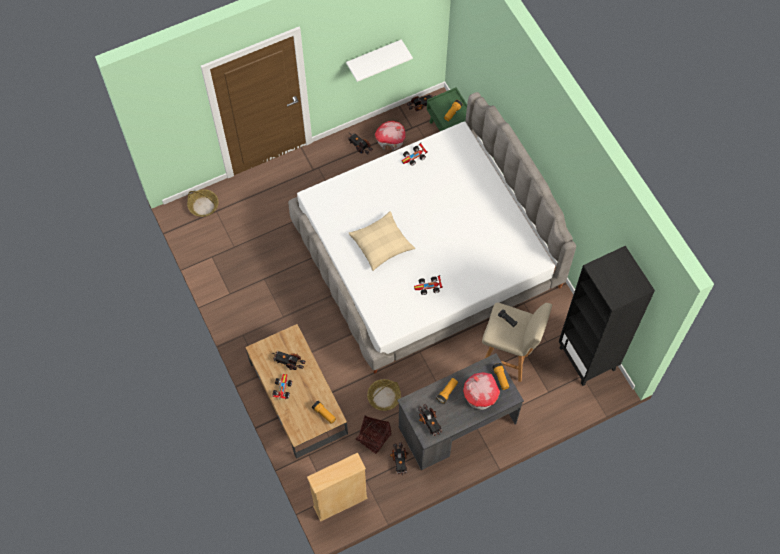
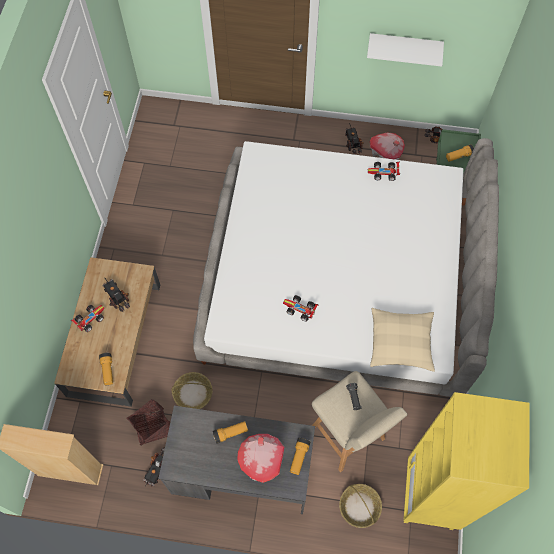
camera: 35 degrees right, 0 degrees up
basket [187,189,219,217] -> basket moved to [339,484,382,528]
beige pillow [349,211,415,271] -> beige pillow moved to [370,308,435,372]
toy truck [418,404,443,436] -> none
black bookcase [559,246,655,386] -> yellow bookcase [403,392,530,530]

